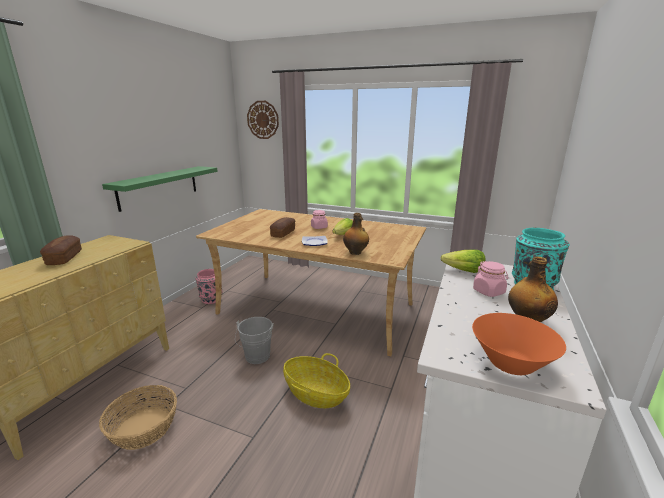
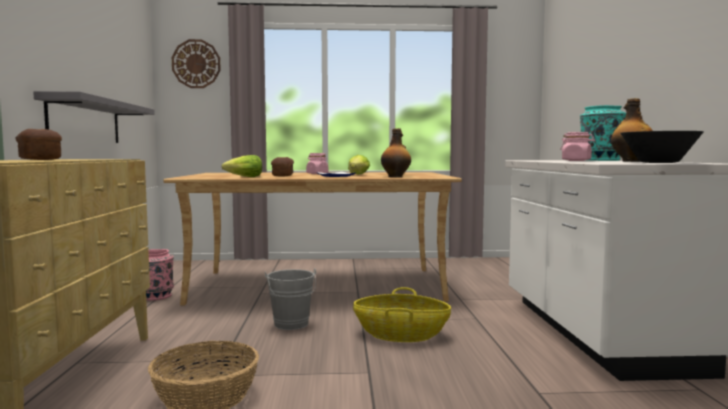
camera: 25 degrees left, 15 degrees down
green shelf [102,166,218,212] -> grey shelf [33,91,155,143]
lettuce [441,250,485,273] -> lettuce moved to [221,155,262,177]
orange bowl [472,313,566,375] -> black bowl [620,131,704,163]

